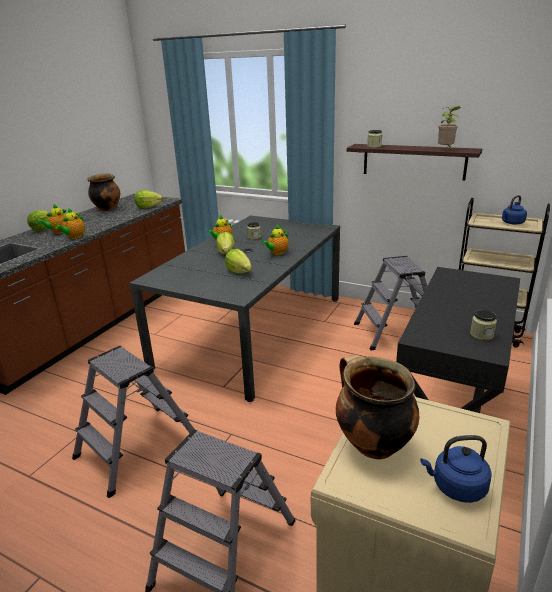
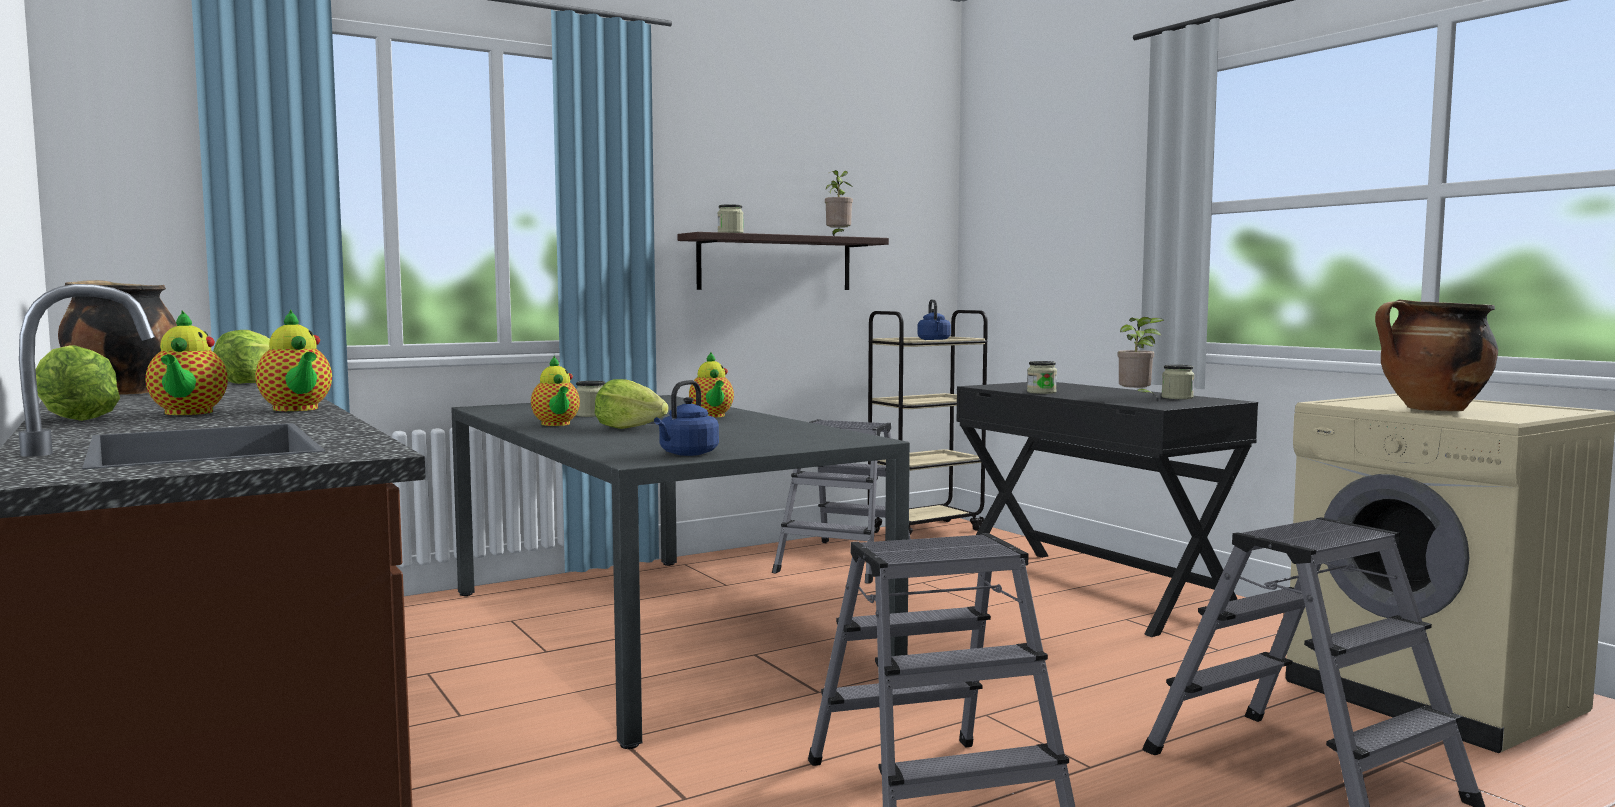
camera: 60 degrees left, 20 degrees down
lettuce [225,249,252,273] -> none
blue kettle [420,435,492,503] -> blue kettle moved to [654,380,719,456]
none -> jar [1027,361,1057,394]
none -> potted plant [1118,317,1164,398]

